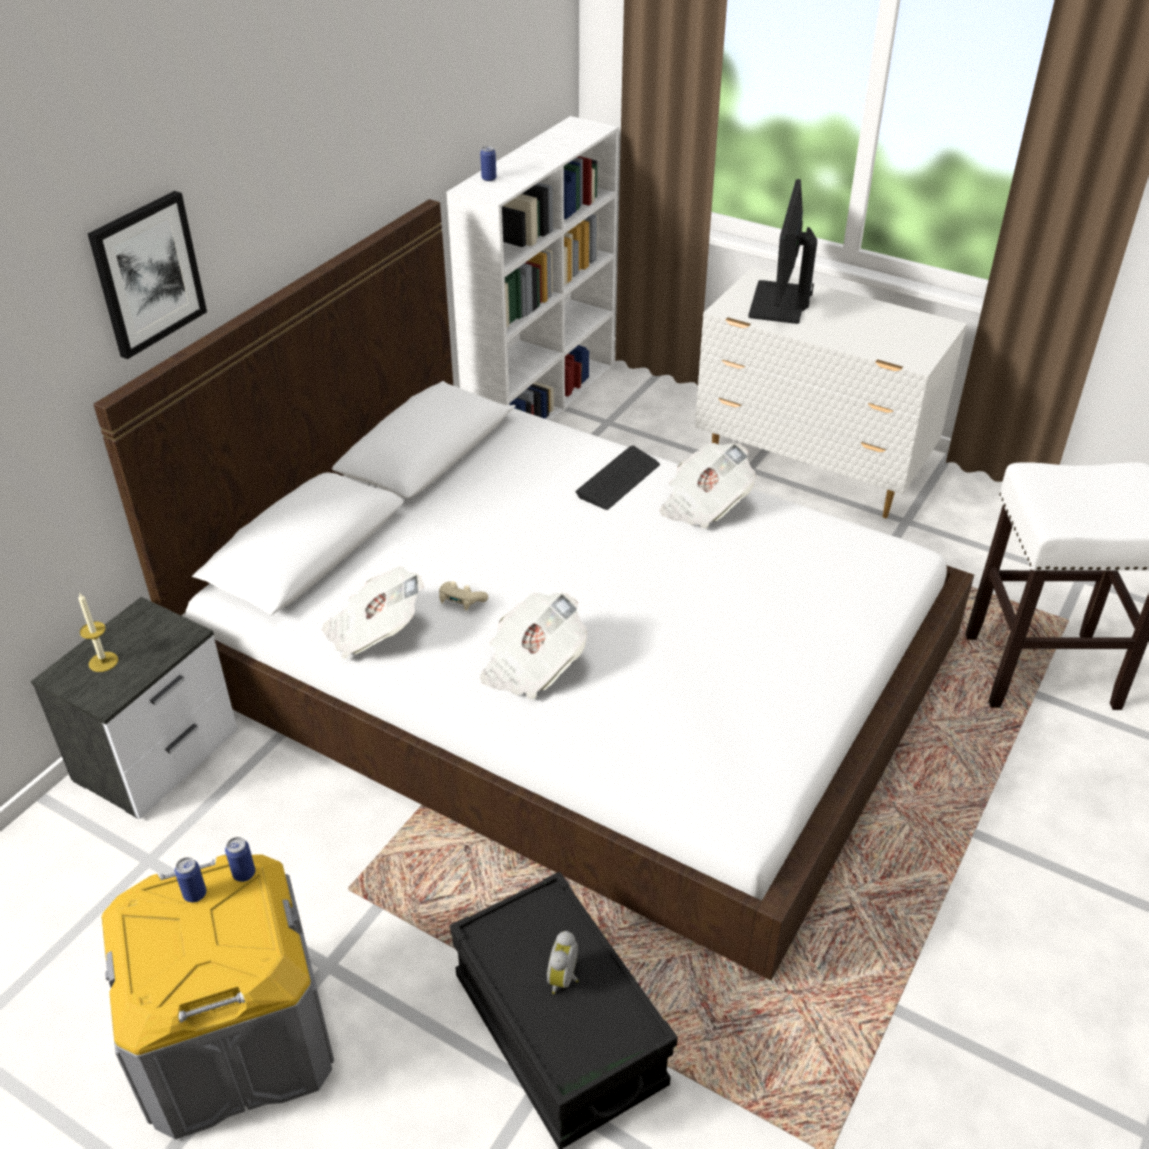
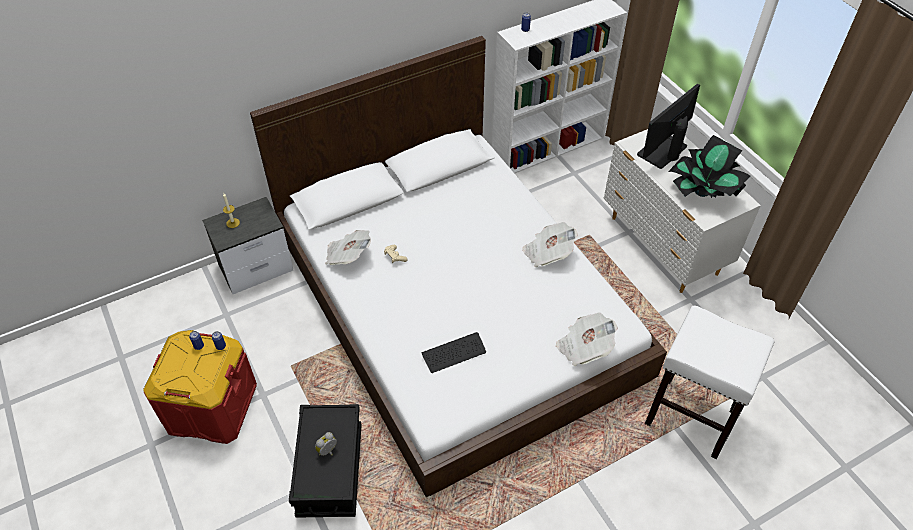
camera: 30 degrees right, 10 degrees up
picture [88,191,207,359] -> none
grey storage box [102,854,334,1140] -> red storage box [143,330,257,444]
newspaper [480,592,587,699] -> newspaper moved to [556,313,618,366]
keyboard [575,446,660,510] -> keyboard moved to [422,332,486,373]
none -> potted plant [668,135,750,198]

